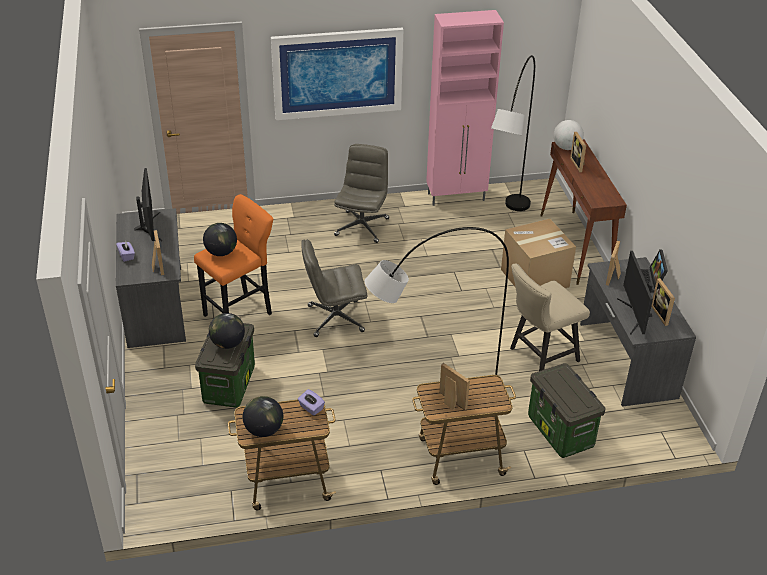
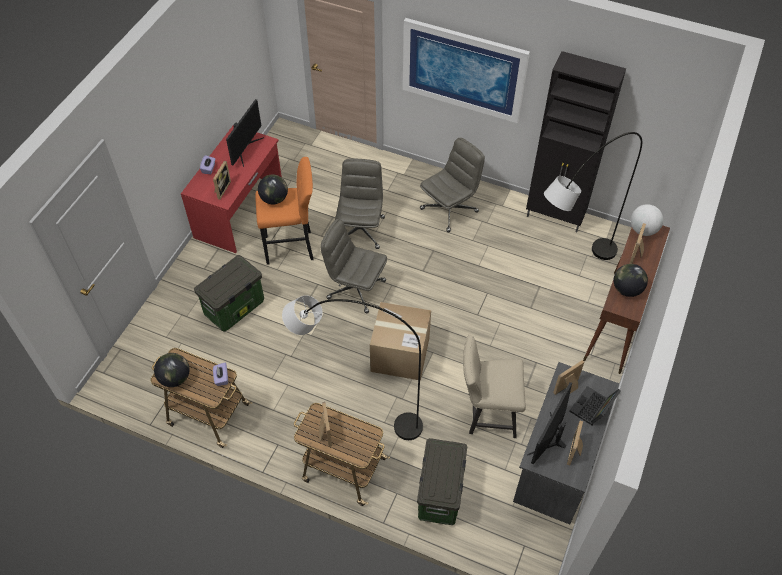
camera: 35 degrees right, 15 degrees up
grey desk [116,208,186,348] -> red desk [181,126,282,253]
globe [209,313,245,349] -> globe moved to [614,264,648,297]
pink cabinet [426,10,504,206] -> black cabinet [526,51,626,232]
cardboard box [501,219,576,288] -> cardboard box moved to [370,302,431,381]
none -> grey office chair [335,158,385,249]

